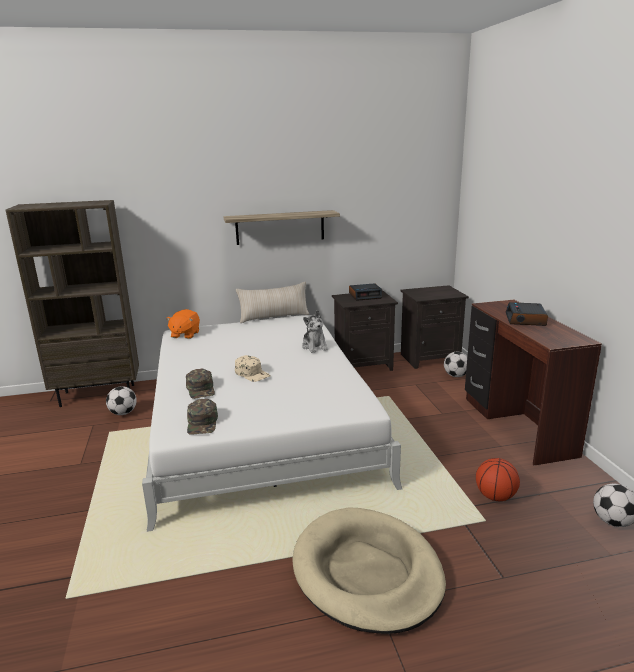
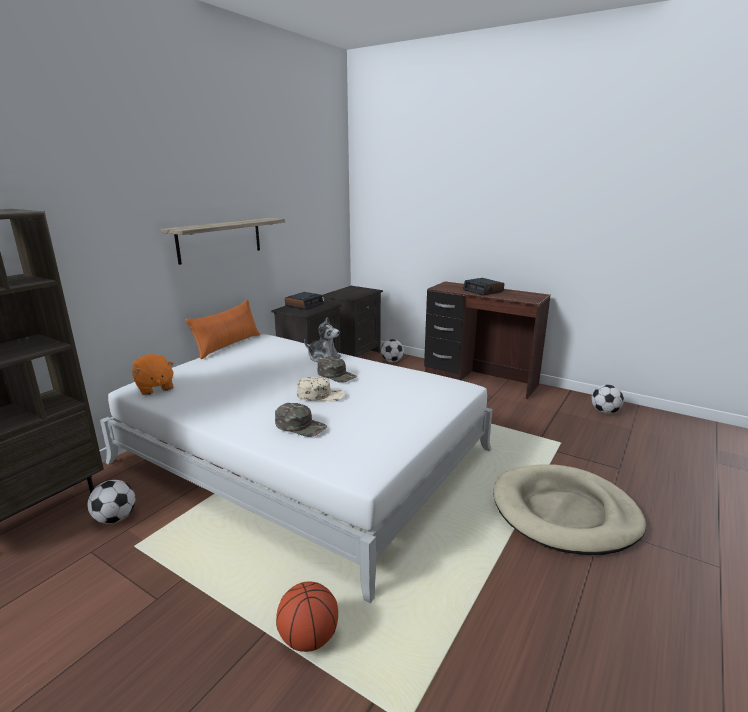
camera: 45 degrees left, 0 degrees up
green cap [187,399,218,435] -> green cap moved to [317,356,357,383]
beige pillow [236,282,309,323] -> orange pillow [186,300,260,359]
basketball [476,458,520,501] -> basketball moved to [276,582,338,652]

